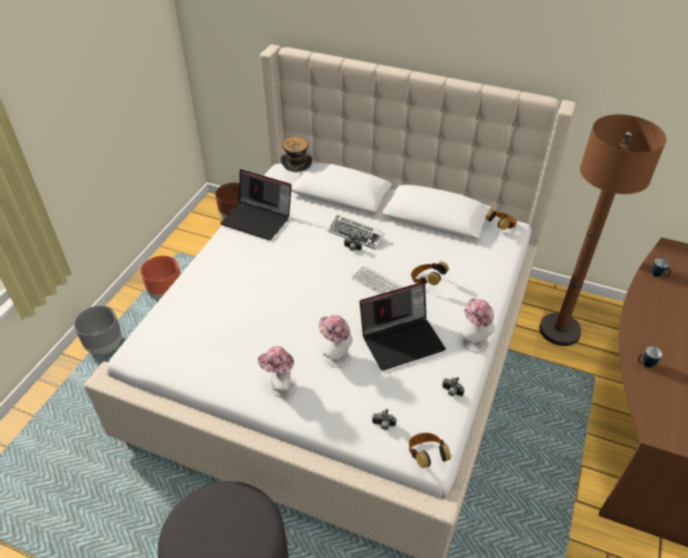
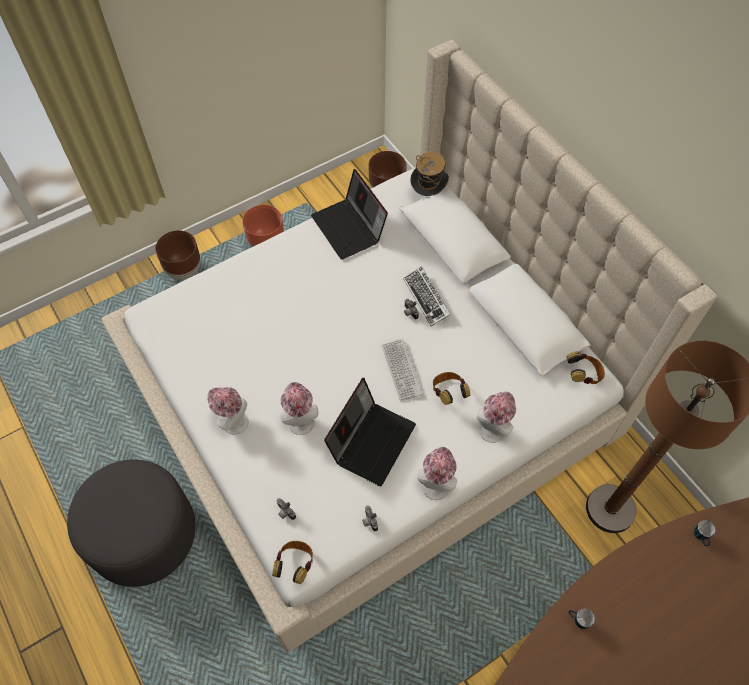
camera: 35 degrees right, 15 degrees up
grey planter [74,306,121,355] -> brown planter [155,230,201,280]
laptop [360,282,446,371] -> laptop turned 75 degrees counterclockwise [324,378,416,486]
none -> hat [477,391,516,443]

